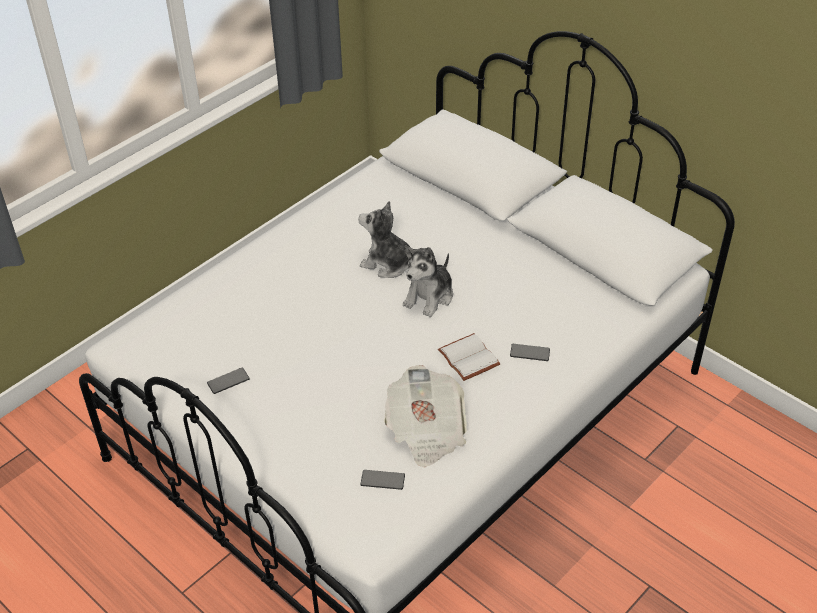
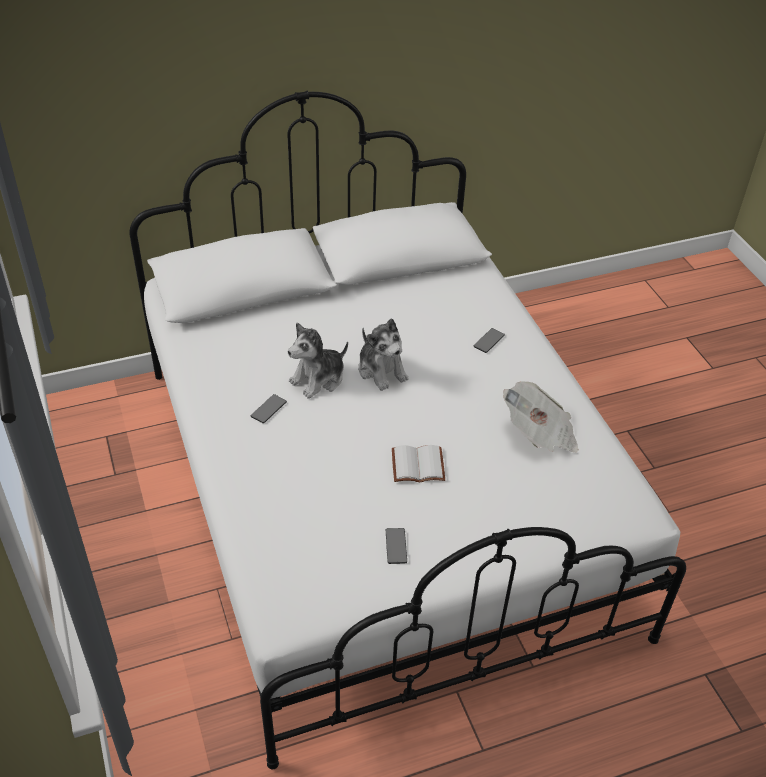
camera: 65 degrees left, 0 degrees up
phone [360,470,405,490] -> phone moved to [251,394,287,423]
white book [438,333,500,381] -> white book moved to [392,445,445,482]

